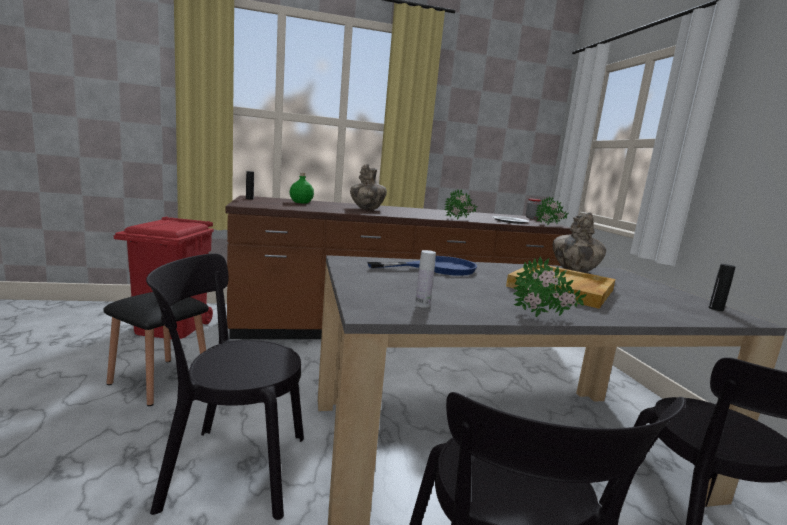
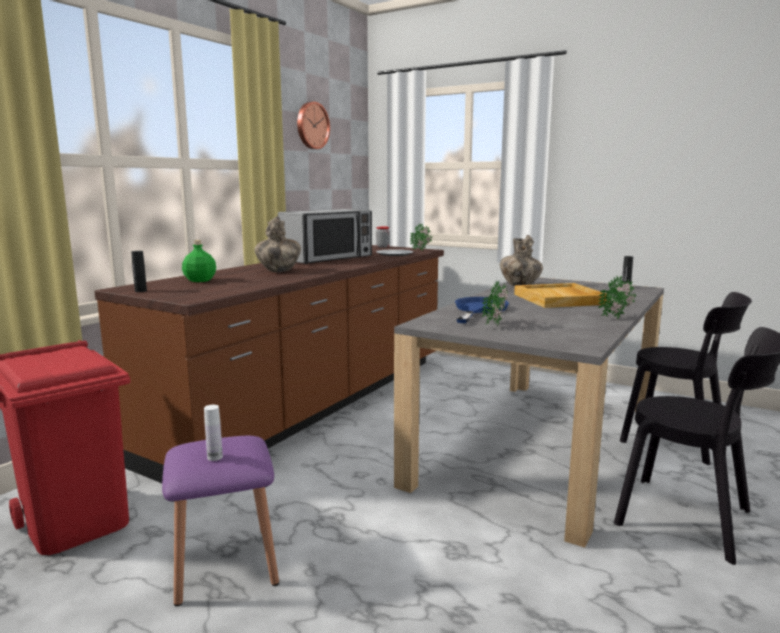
camera: 45 degrees left, 0 degrees up
black stool [103,292,209,406] -> purple stool [162,436,279,606]
black chair [146,253,304,520] -> none
white bottle [415,250,436,308] -> white bottle moved to [204,405,223,461]
potted plant [445,190,477,220] -> potted plant moved to [482,281,508,326]
none -> microwave [278,209,372,264]
none -> wall clock [297,102,330,149]

